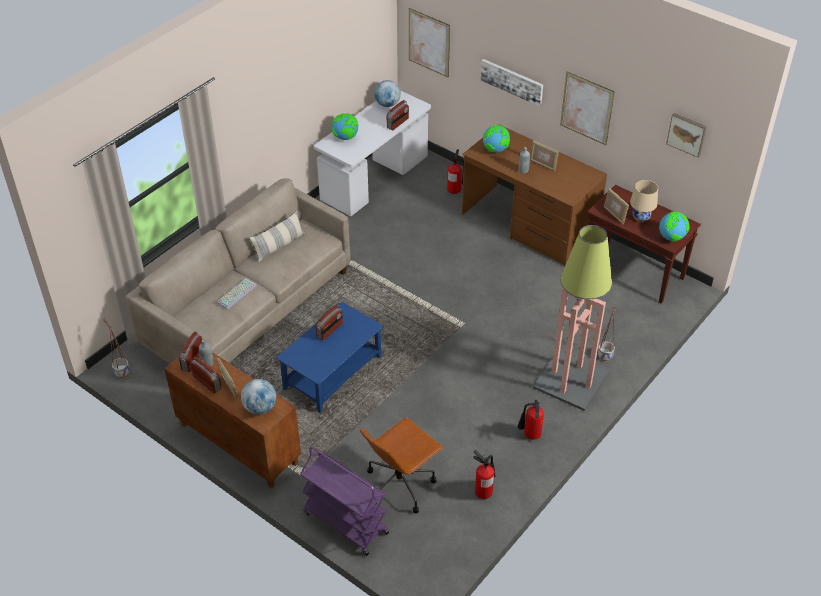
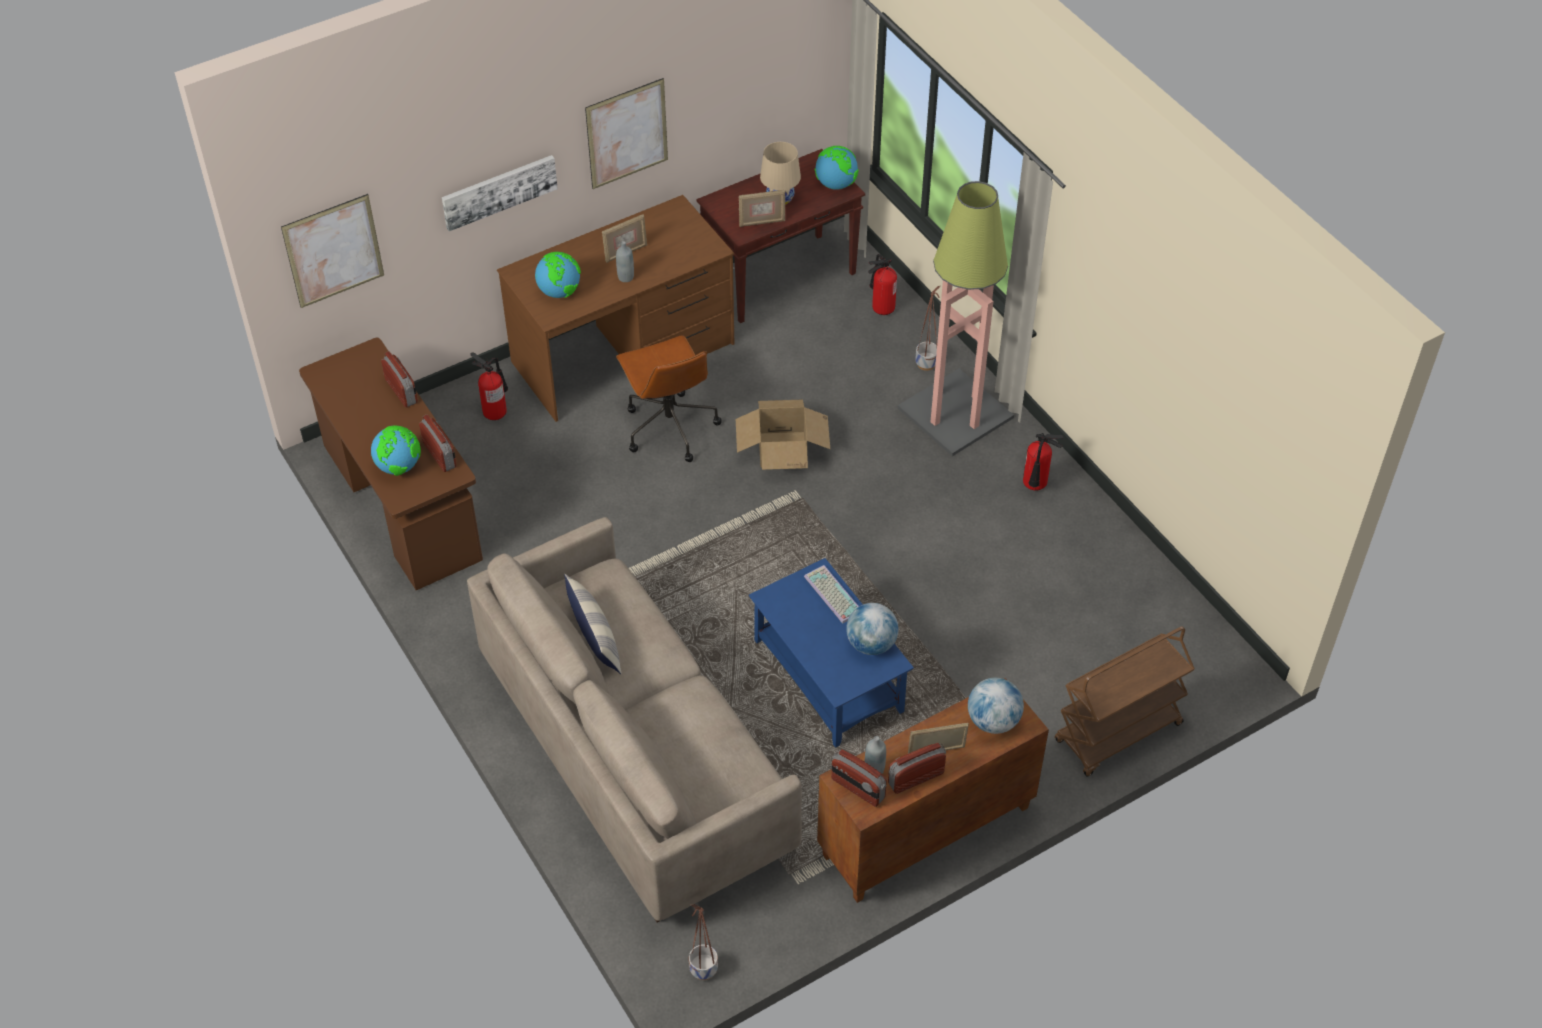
camera: 70 degrees left, 5 degrees up
keyboard [217,279,257,309] -> keyboard moved to [804,565,859,624]
purple cart [300,446,389,556] -> brown cart [1055,626,1195,777]
white desk [314,90,431,216] -> brown desk [299,338,483,590]
radio [316,305,343,340] -> radio moved to [419,415,457,472]
brown office chair [360,418,444,513] -> brown office chair moved to [616,335,722,462]
globe [374,80,401,107] -> globe moved to [846,603,899,655]
fire extinguisher [473,450,496,499] -> fire extinguisher moved to [868,254,897,315]
picture [666,113,707,158] -> none
none -> cardboard box [736,400,830,470]

